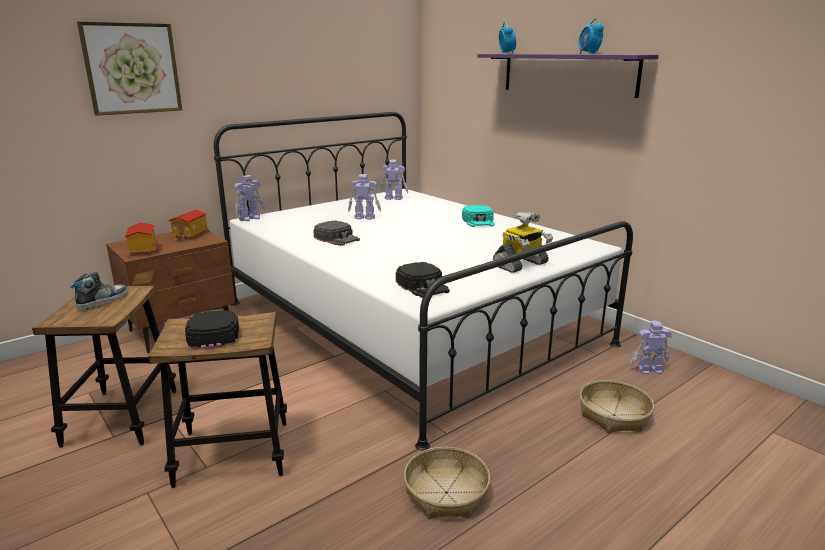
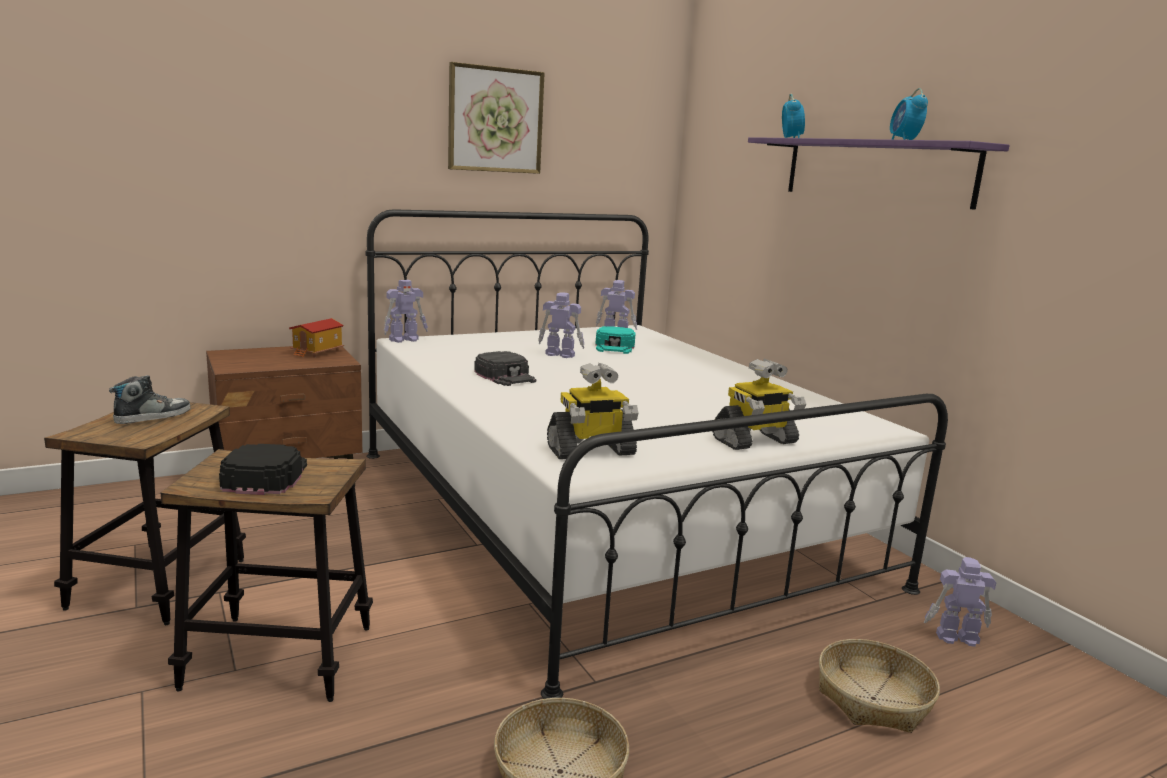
camera: 10 degrees right, 5 degrees down
picture [77,21,182,116] -> picture moved to [448,62,545,174]
toy house [125,222,158,256] -> none
black cap [396,262,450,298] -> toy robot [547,363,638,459]
turquoise cap [462,205,495,227] -> turquoise cap moved to [595,326,636,354]

